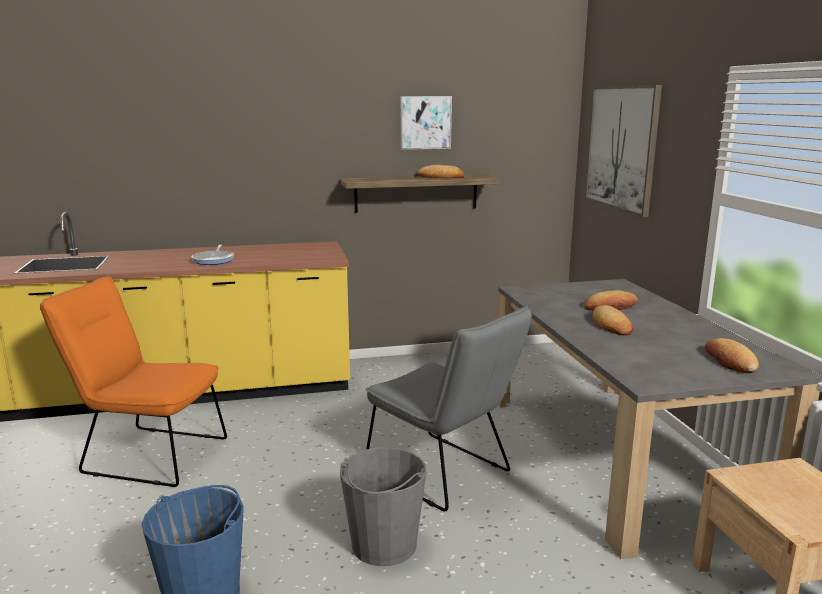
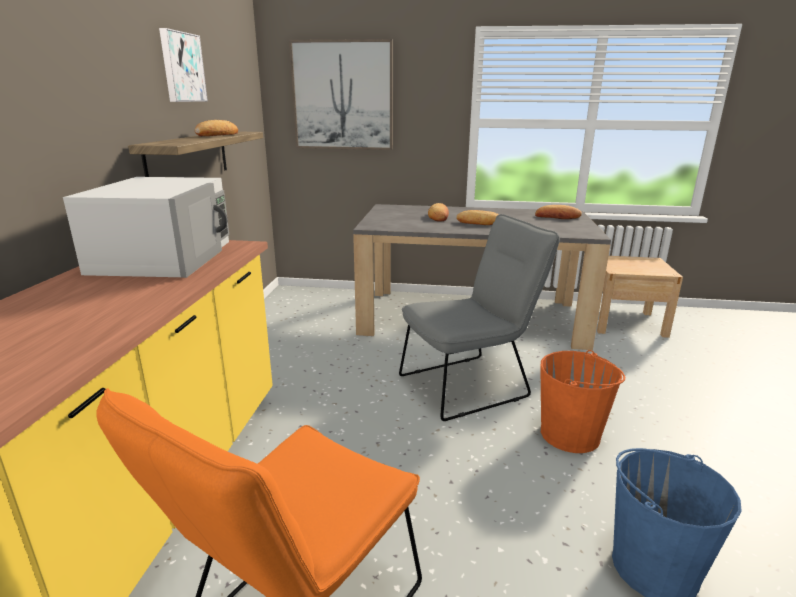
camera: 70 degrees left, 5 degrees up
frying pan [191,245,234,265] -> none
grey bucket [340,447,427,566] -> orange bucket [540,350,625,453]
none -> white microwave [63,177,229,278]

